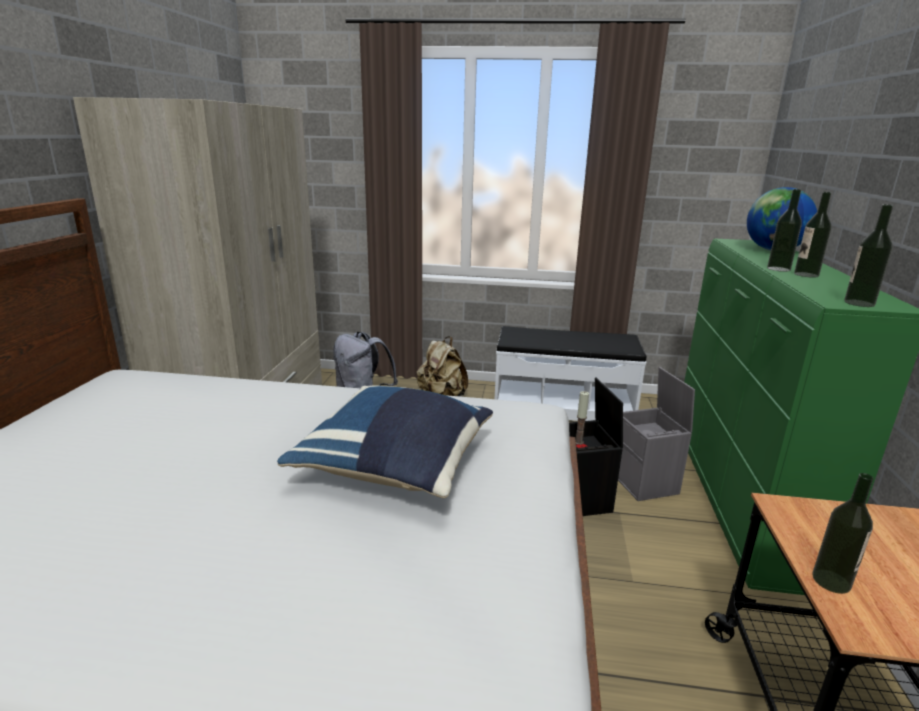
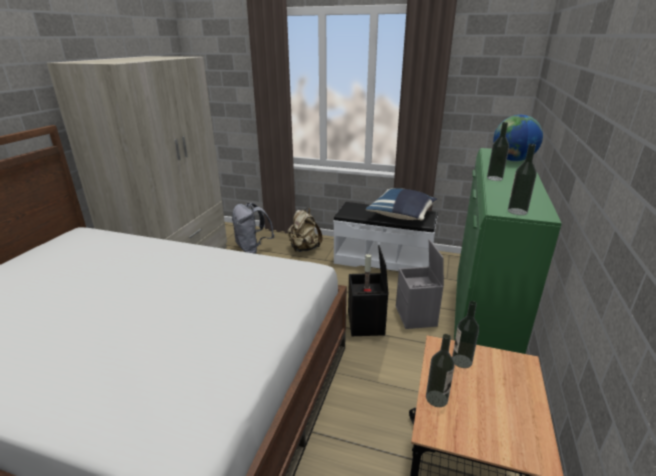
camera: 10 degrees right, 5 degrees up
blue pillow [277,386,493,498] -> blue pillow moved to [366,188,437,220]
bottle [794,192,832,278] -> bottle moved to [452,301,479,368]

